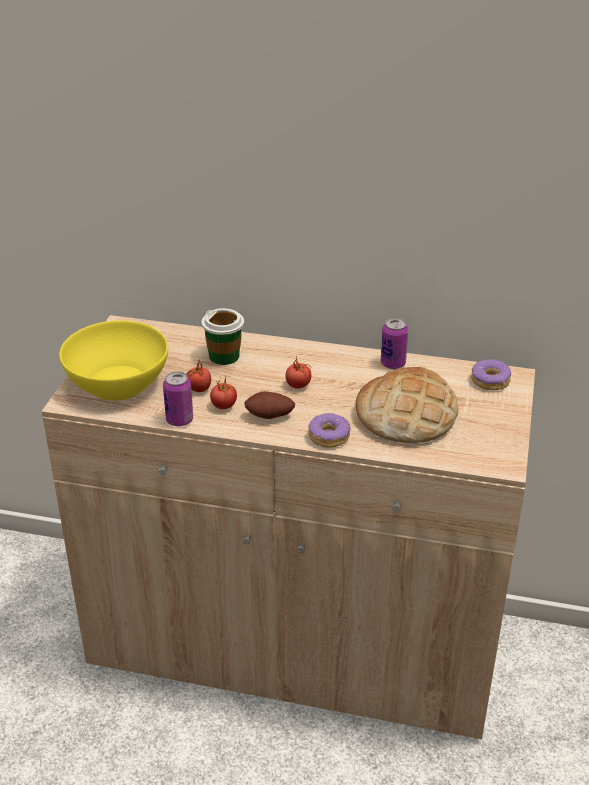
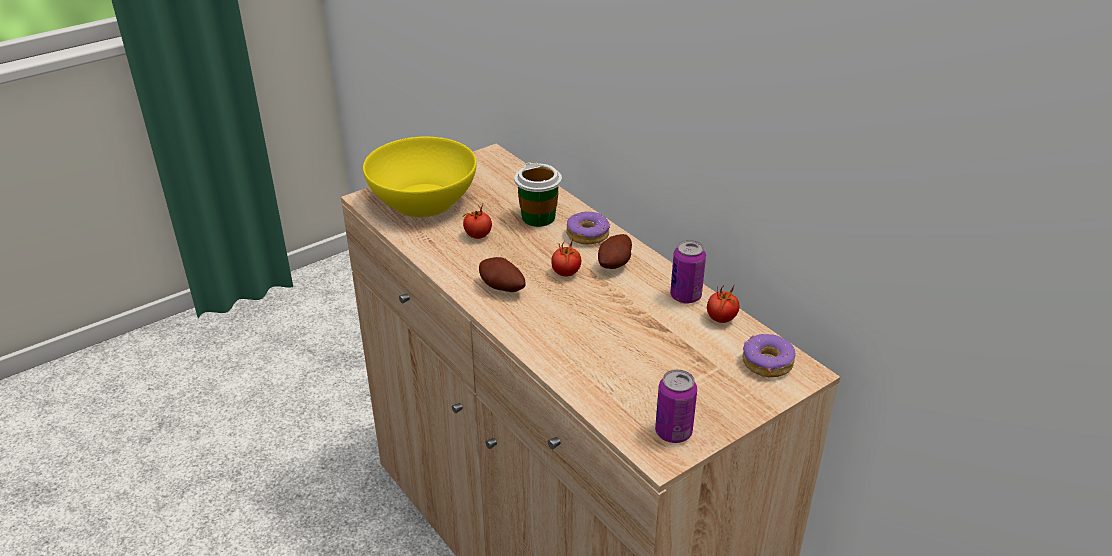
camera: 40 degrees right, 0 degrees up
can [163,371,193,426] -> can moved to [655,370,697,443]
tomato [210,375,237,409] -> tomato moved to [707,286,739,323]
donut [308,413,351,448] -> donut moved to [566,212,610,245]
bread [356,367,459,443] -> none
none -> potato [598,234,632,269]

